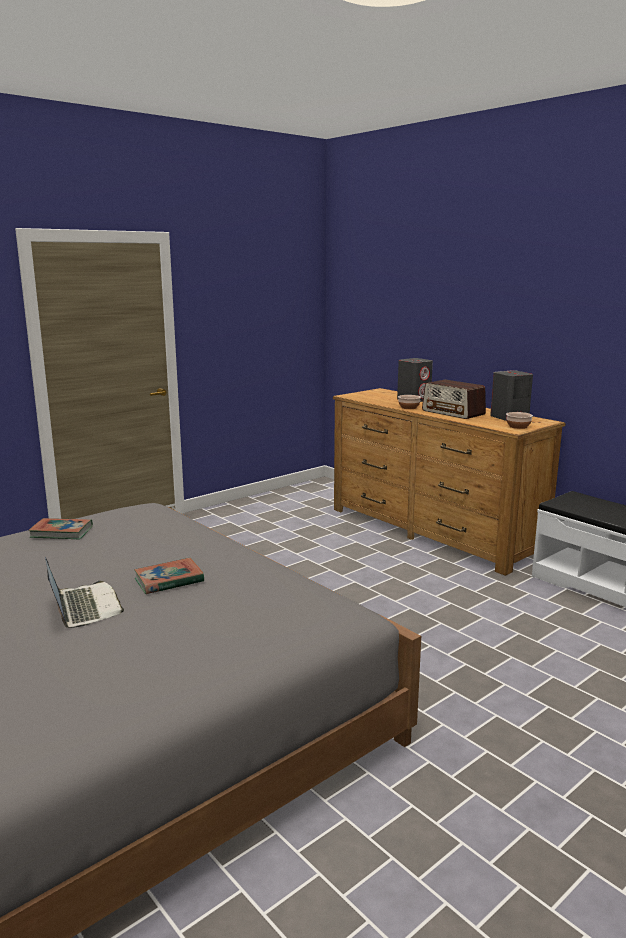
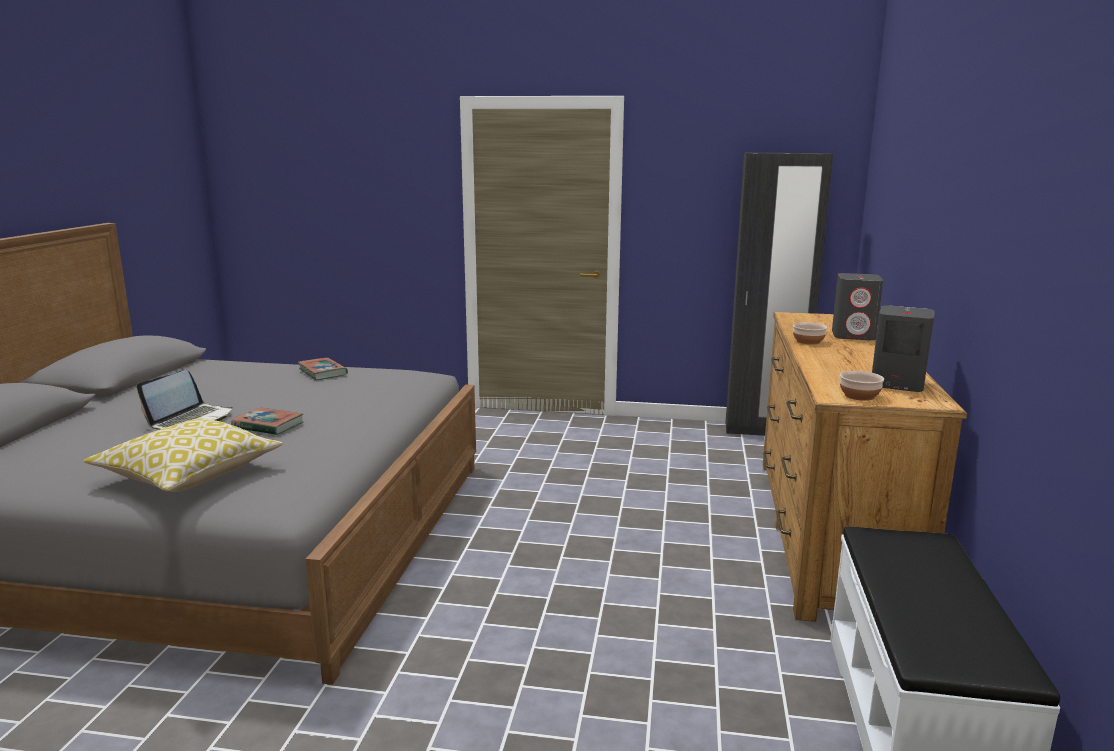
camera: 50 degrees right, 0 degrees up
radio [422,380,486,419] -> none
none -> pillow [84,418,283,492]
none -> black wardrobe [725,153,833,436]

